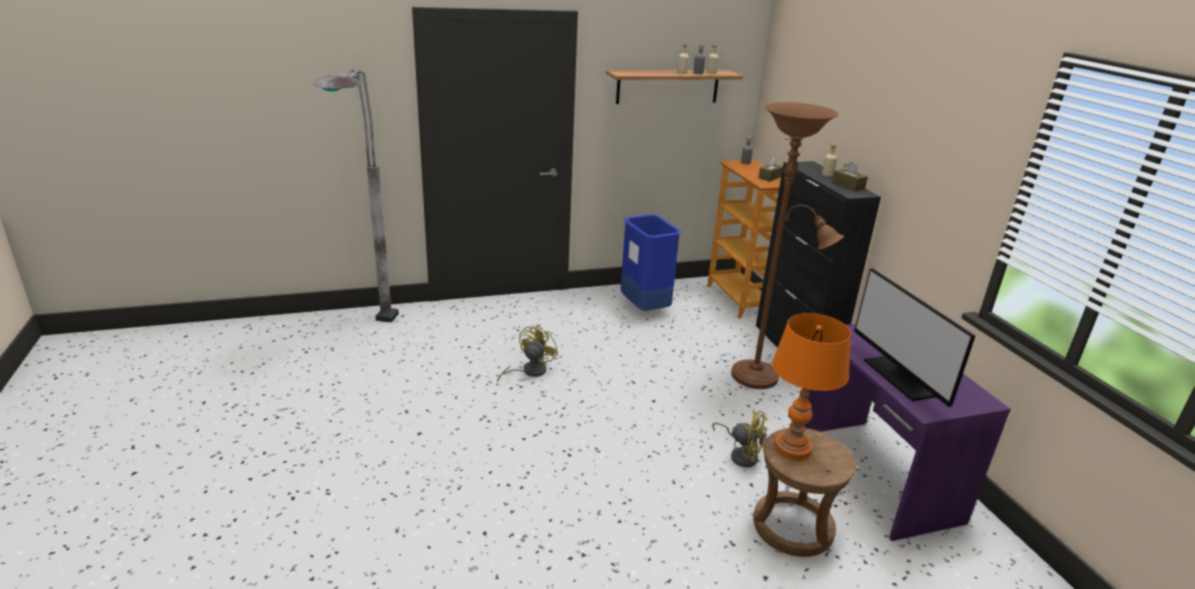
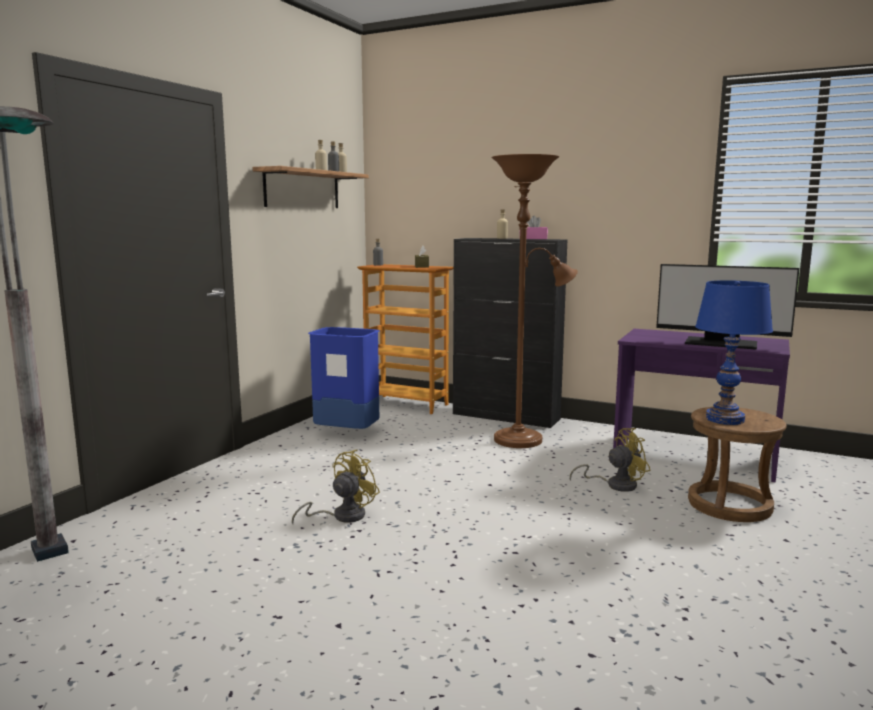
camera: 45 degrees left, 15 degrees down
yellow fan [497,324,558,382] -> yellow fan turned 60 degrees clockwise [292,450,380,524]
orange table lamp [772,313,851,461] -> blue table lamp [695,280,773,425]
brown tissue box [832,161,868,191] -> pink tissue box [526,216,548,239]

